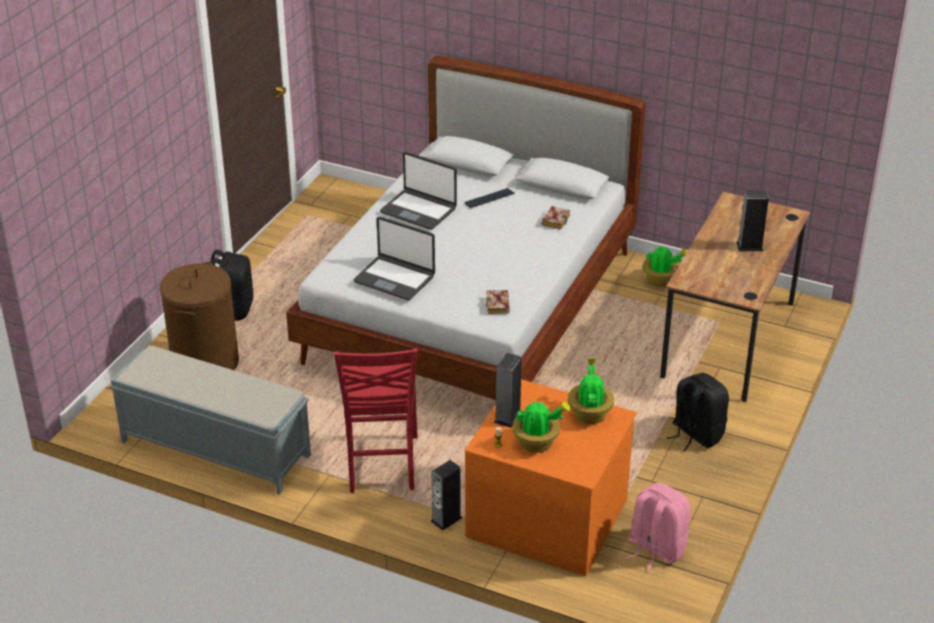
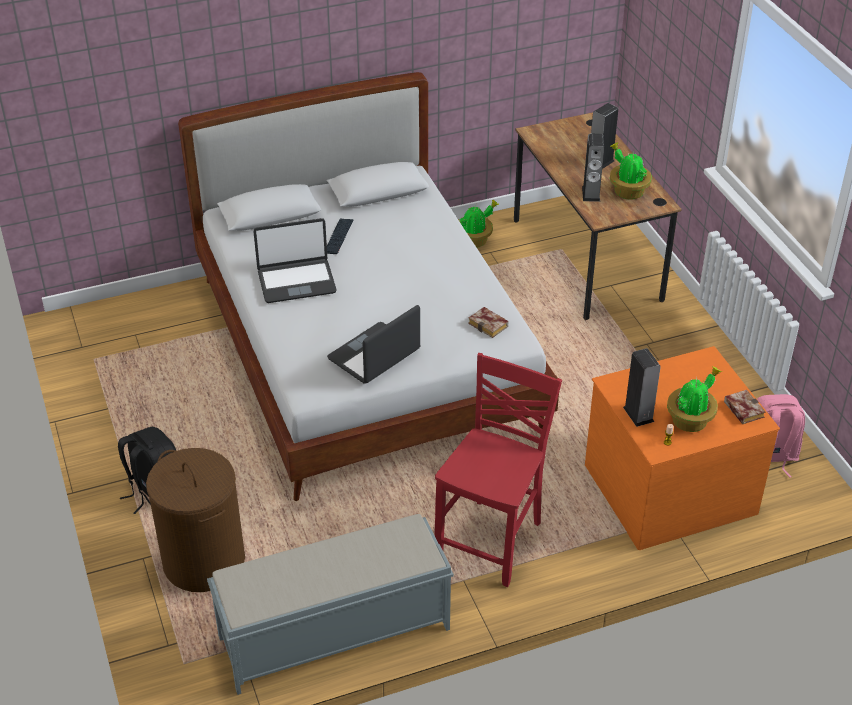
camera: 45 degrees left, 5 degrees up
red chair [334,348,418,493] -> red chair turned 105 degrees counterclockwise [434,353,562,587]
laptop [354,217,435,300] -> laptop turned 150 degrees clockwise [327,305,420,384]
speaker [431,460,462,531] -> speaker moved to [582,134,604,202]
book [542,206,570,230] -> book moved to [724,390,765,424]
potted plant [568,358,614,424] -> potted plant moved to [609,142,652,199]
black backpack [667,373,729,452] -> none

